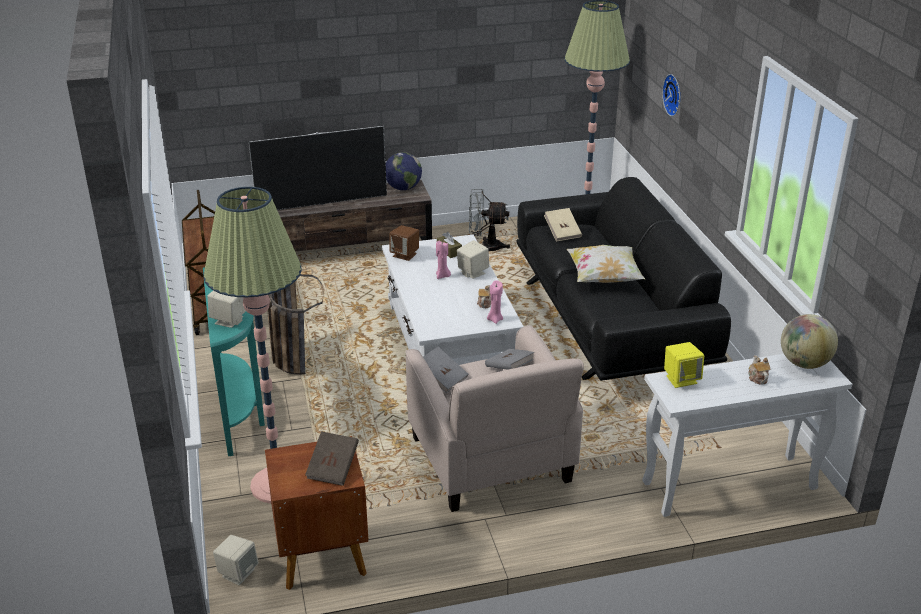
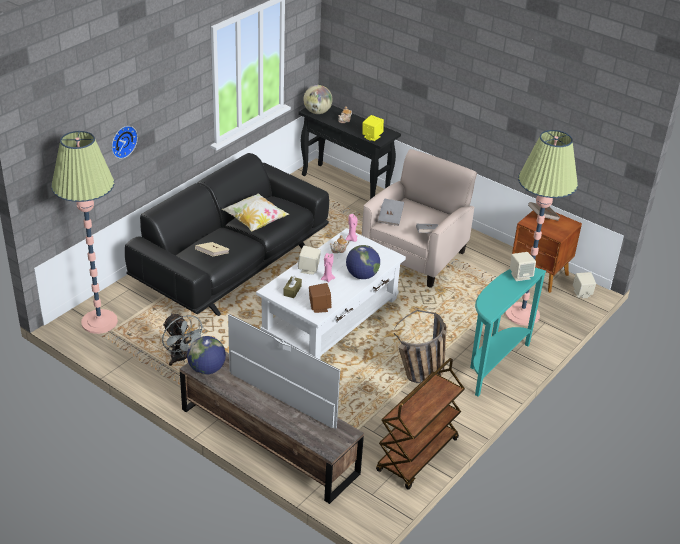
camera: 130 degrees left, 5 degrees up
white console table [642,354,852,517] -> black console table [298,105,401,199]
none -> globe [346,245,380,279]

